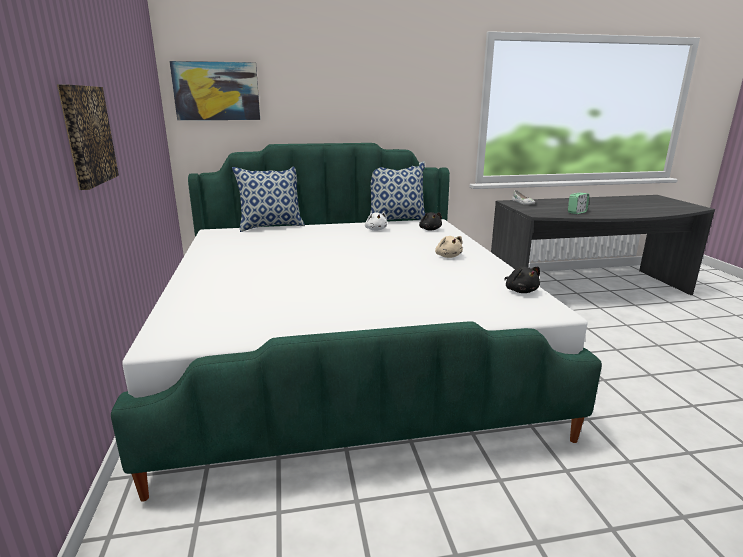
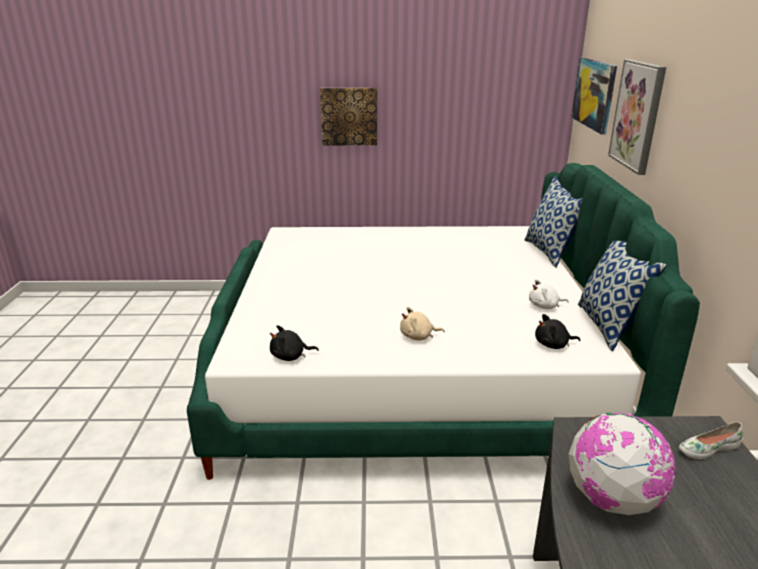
camera: 100 degrees right, 5 degrees up
alarm clock [568,193,589,214] -> globe [568,413,676,515]
none -> picture [608,59,666,175]

